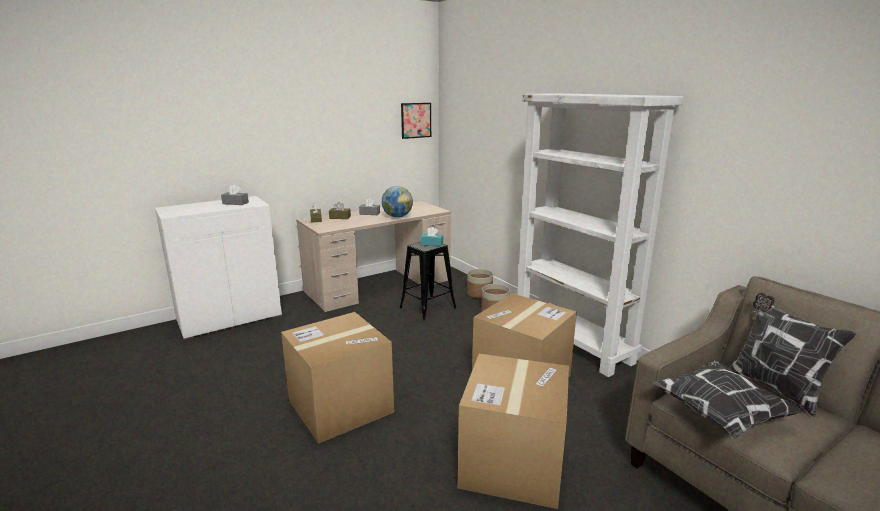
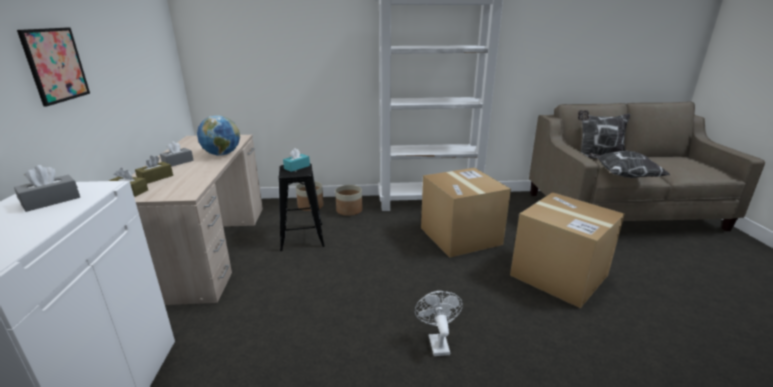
camera: 60 degrees left, 5 degrees up
cardboard box [281,312,394,444] -> white fan [415,291,463,356]
picture [401,103,431,139] -> picture moved to [17,28,90,106]

